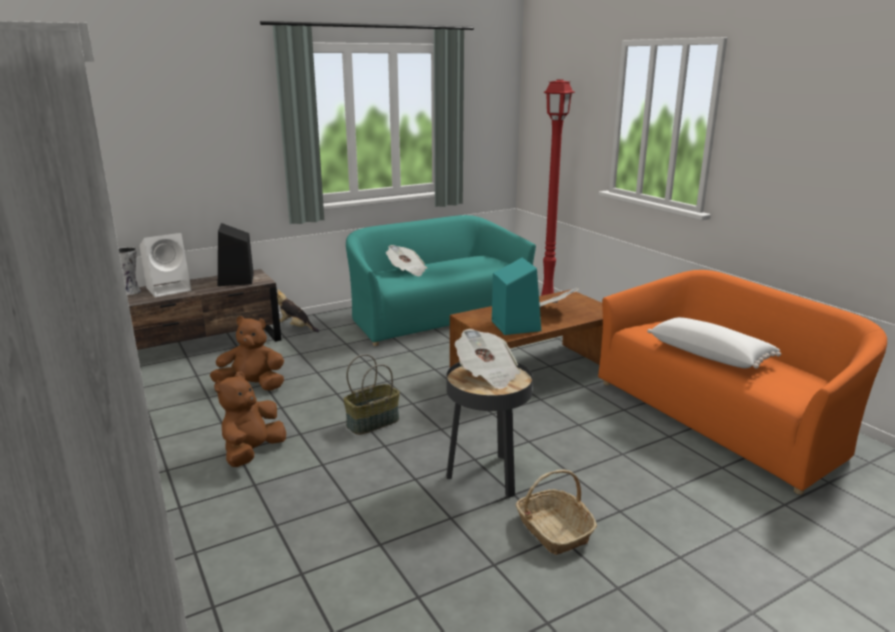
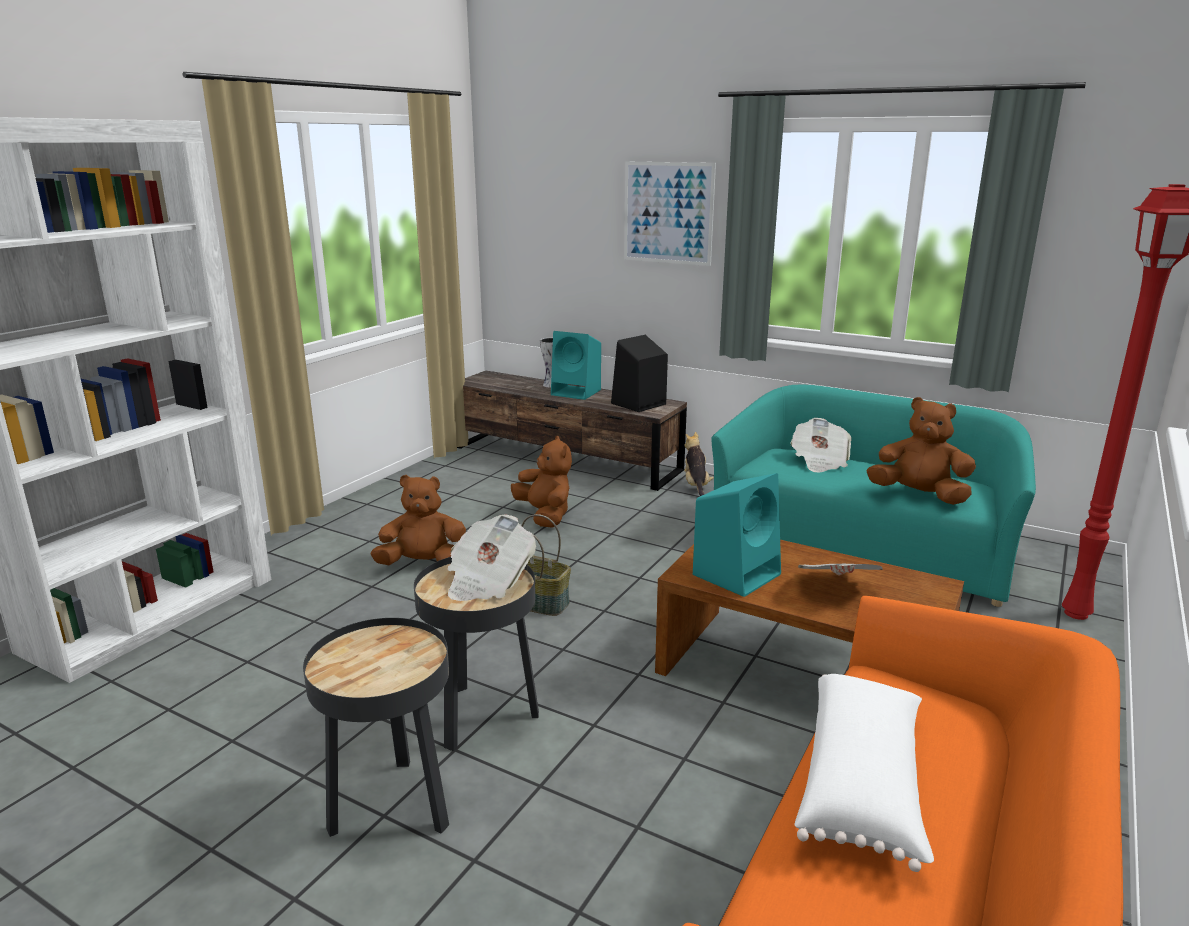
camera: 60 degrees right, 0 degrees up
white speaker [139,233,191,297] -> turquoise speaker [551,331,601,400]
basket [516,470,597,555] -> black side table [303,618,449,837]
none -> picture [624,162,716,266]
none -> brown plush toy [867,397,976,505]

